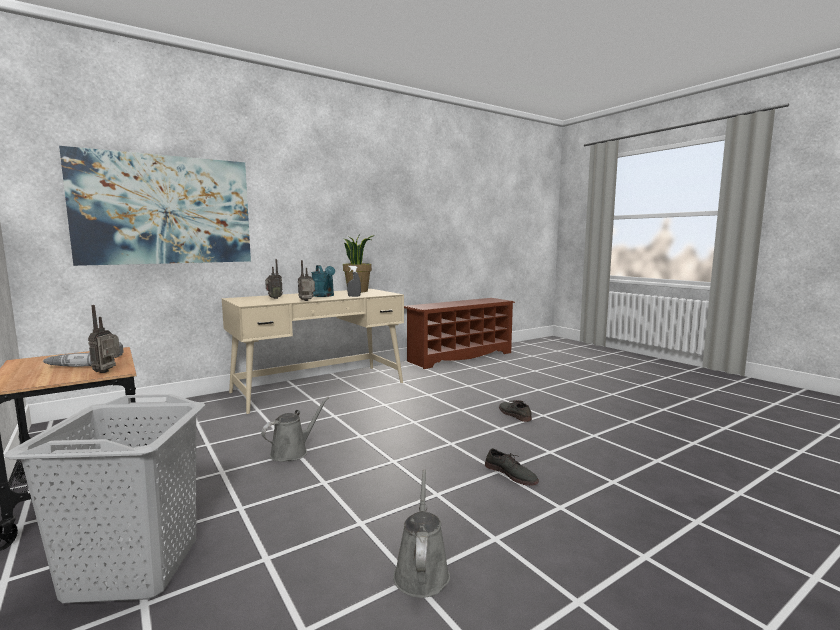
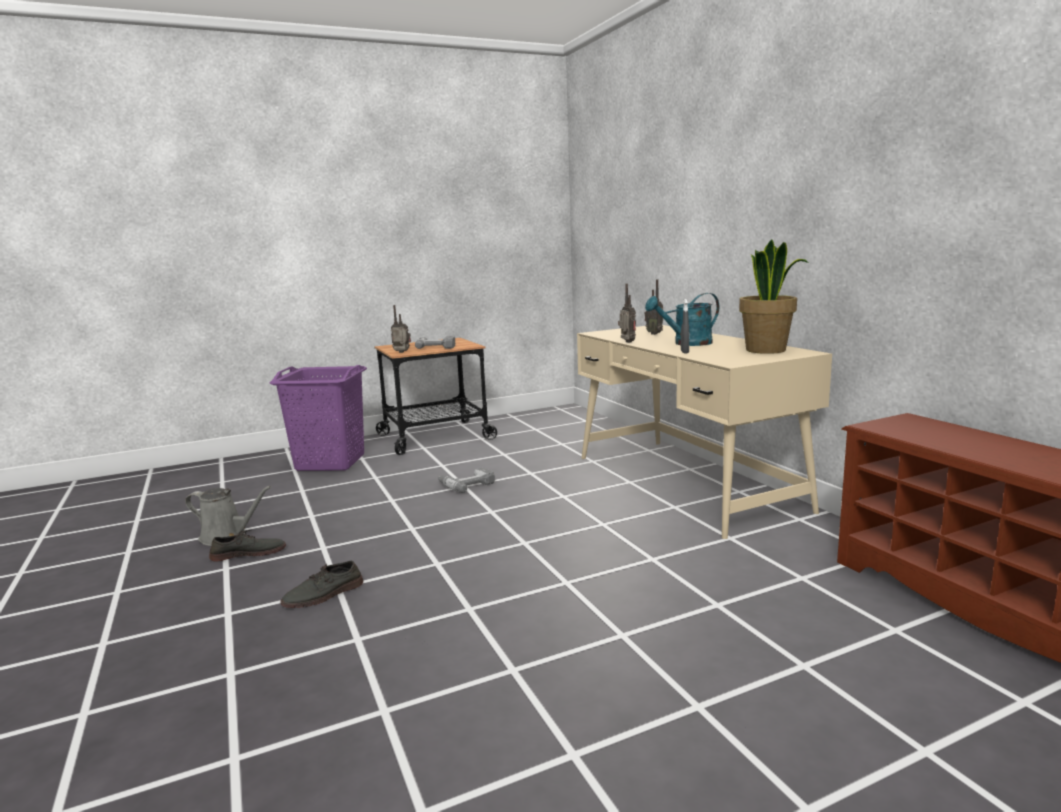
camera: 100 degrees right, 5 degrees up
grey laundry basket [4,394,206,603] -> purple laundry basket [269,365,367,471]
picture [59,146,251,266] -> none
grey watering can [261,397,329,462] -> power drill [438,468,495,493]
grey shoe [499,400,532,422] -> grey shoe moved to [209,530,286,562]

